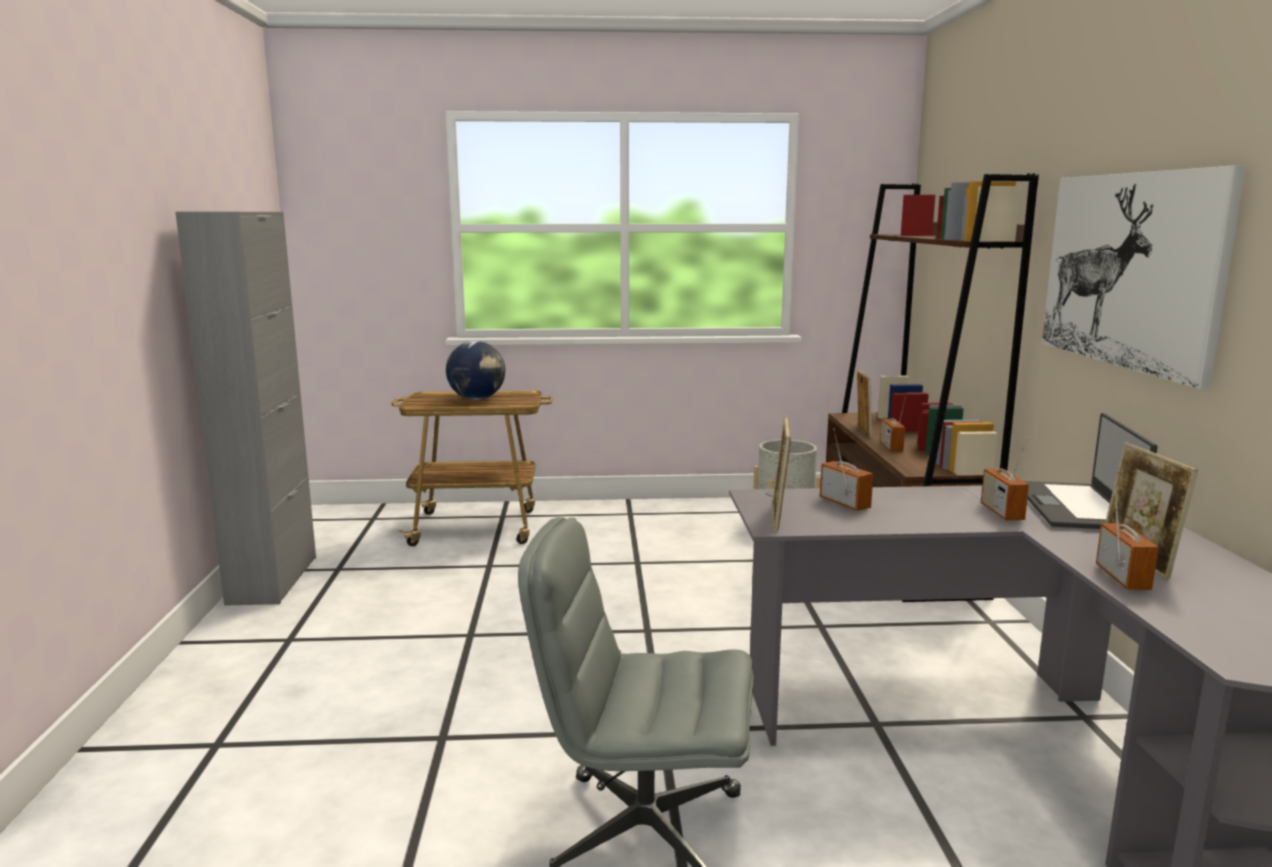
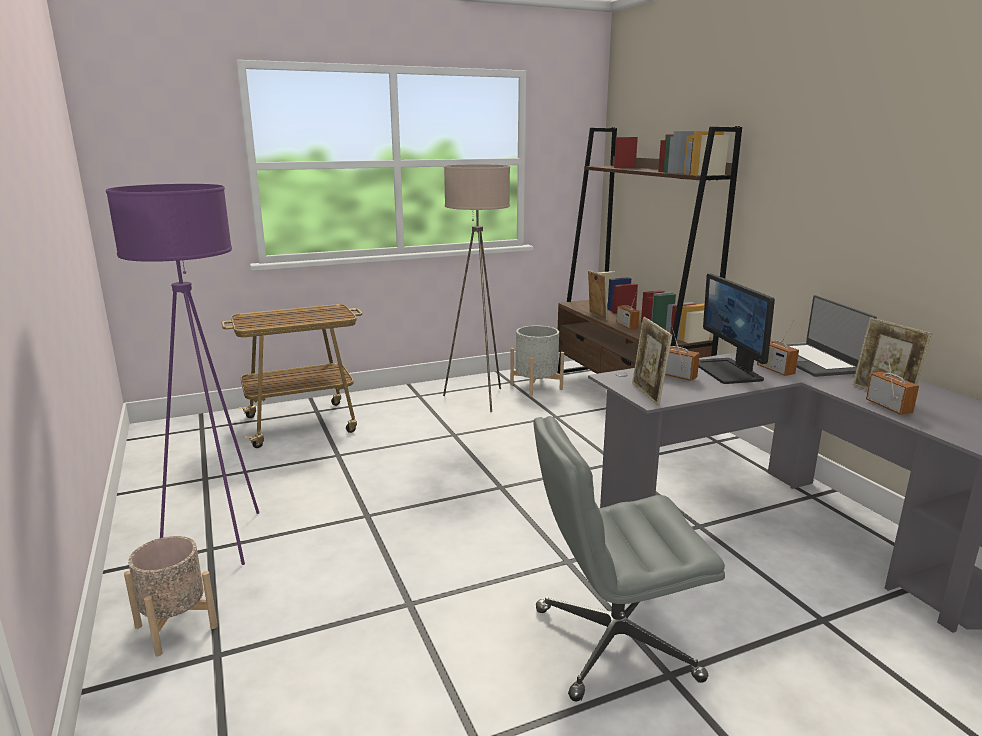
camera: 20 degrees left, 5 degrees up
grey cabinet [175,212,316,606] -> none
globe [446,341,505,400] -> none
picture [1042,165,1246,389] -> none
none -> purple floor lamp [106,184,259,565]
none -> beige planter [124,536,218,656]
none -> beige floor lamp [443,164,510,412]
none -> monitor [698,273,775,384]

